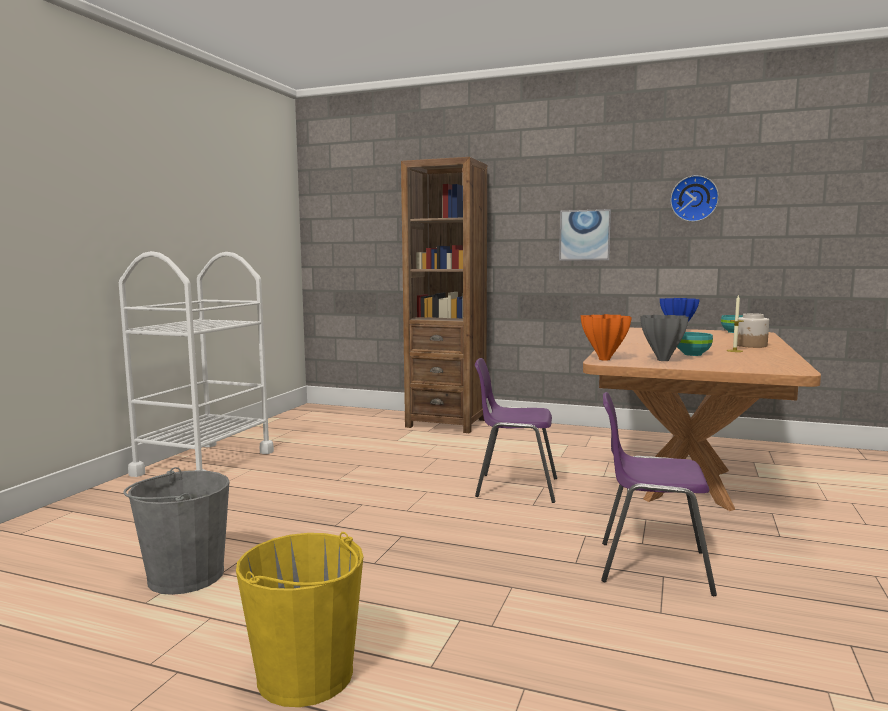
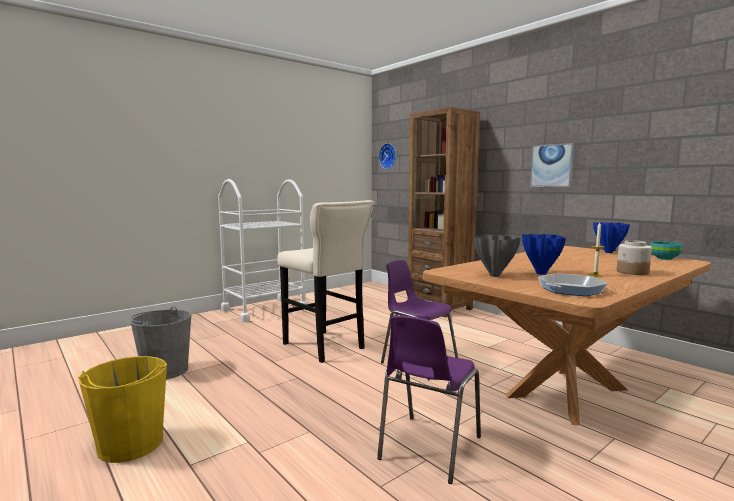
camera: 30 degrees right, 0 degrees up
orange vase [581,314,632,361] -> none
purple chair [601,392,717,596] -> purple chair turned 105 degrees counterclockwise [377,315,481,484]
wall clock [670,175,719,222] -> wall clock moved to [379,143,396,169]
turquoise bowl [677,332,713,356] -> blue vase [522,234,566,275]
none -> beige stool [277,200,374,363]
none -> frying pan [538,273,608,296]

